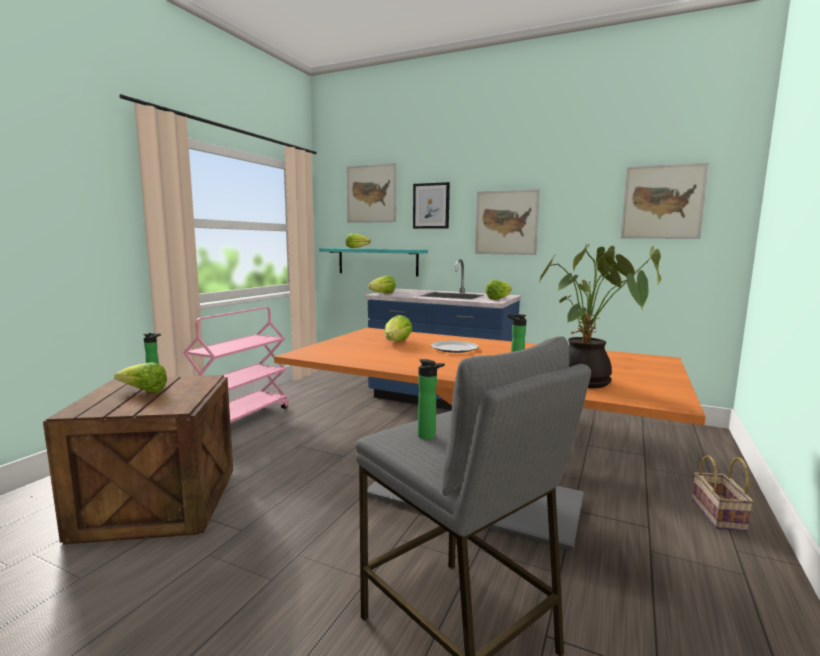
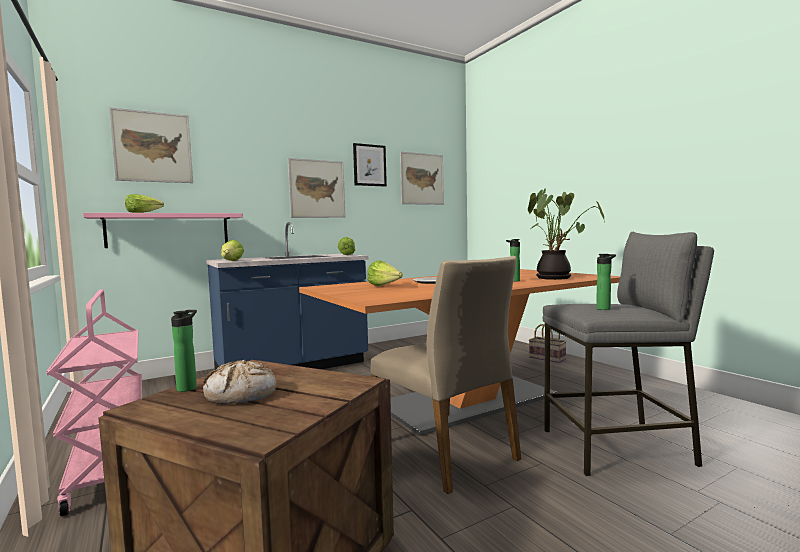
camera: 55 degrees left, 5 degrees down
lettuce [114,362,167,393] -> bread [203,360,277,404]
turquoise shelf [319,248,428,276] -> pink shelf [83,213,243,248]
picture [413,182,450,229] -> picture moved to [353,143,387,187]
none -> beige chair [371,256,521,494]

